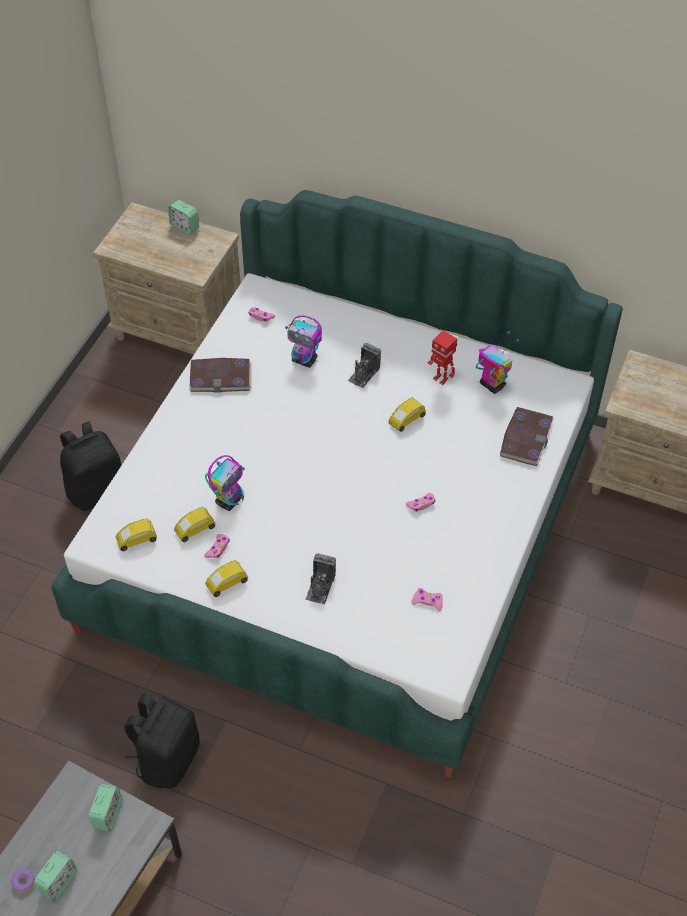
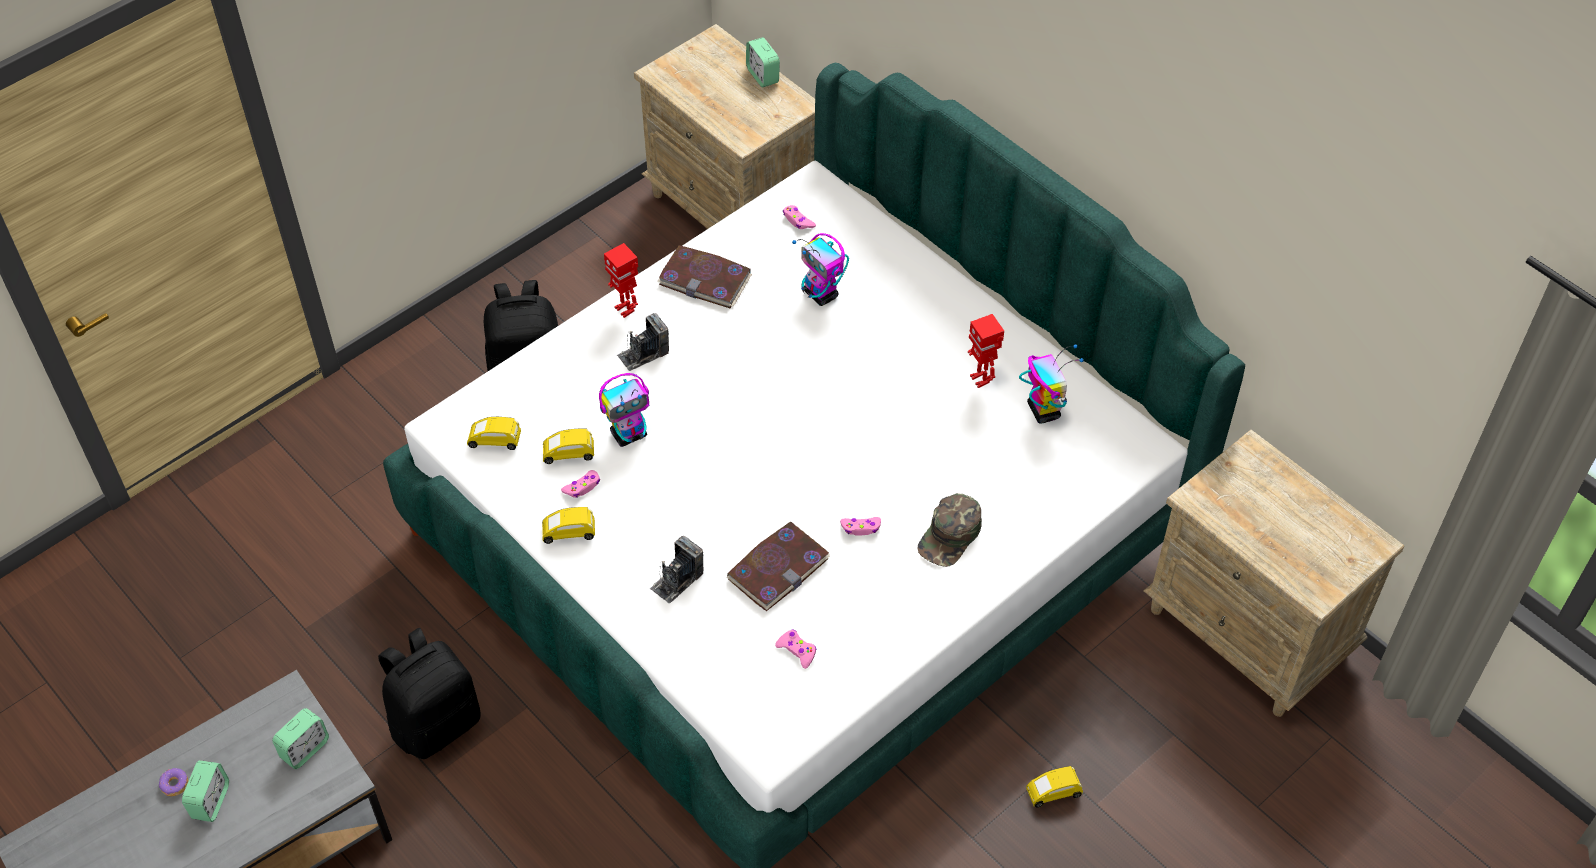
camera: 25 degrees right, 0 degrees up
alarm clock [34,851,77,901] -> alarm clock turned 45 degrees counterclockwise [182,760,229,822]
camera [348,343,381,388] -> camera moved to [617,313,669,371]
yellow toy car [389,398,426,432] -> yellow toy car moved to [1026,766,1083,808]
book [500,407,553,466] -> book moved to [727,521,830,611]
none -> toy robot [604,243,638,318]
none -> green cap [918,493,982,567]

